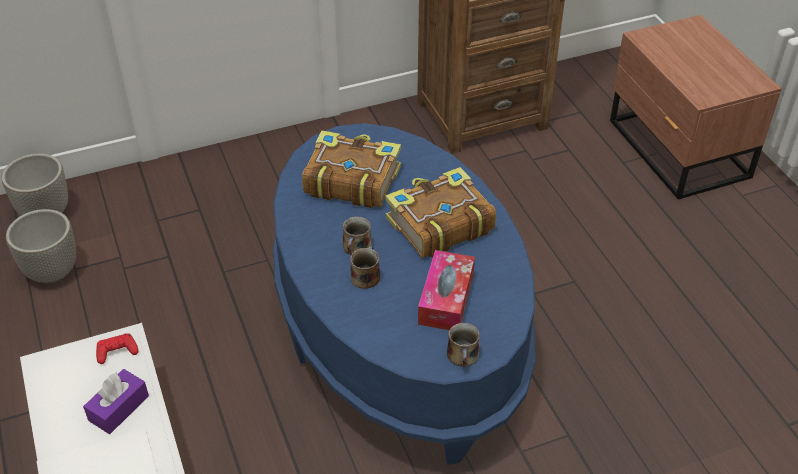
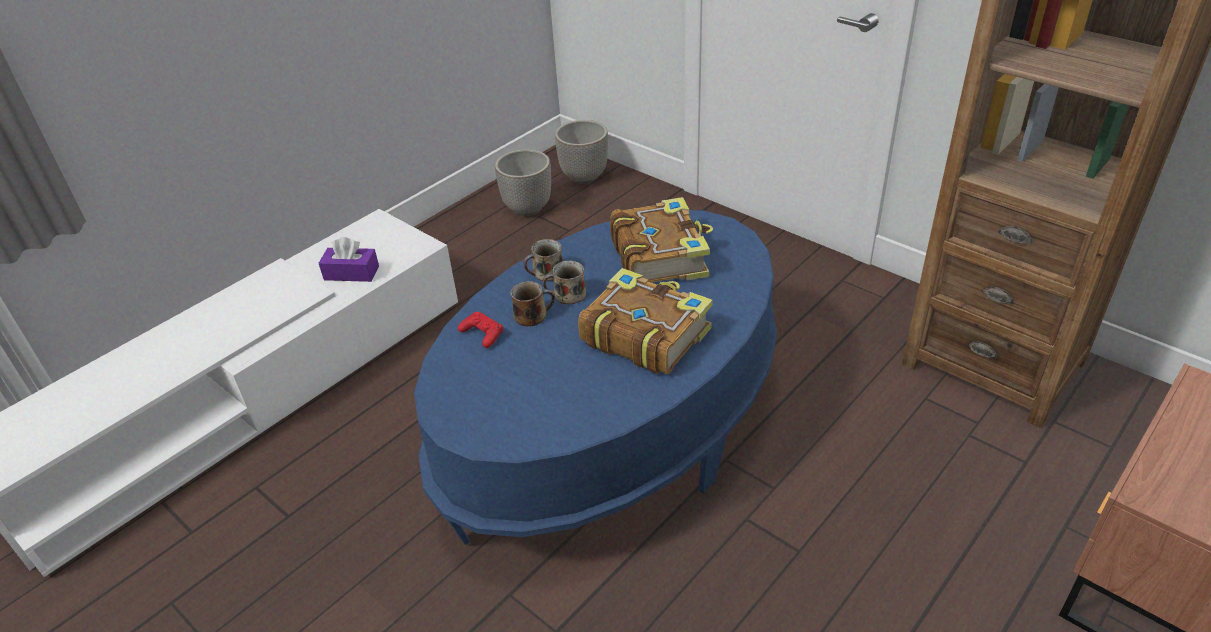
camera: 65 degrees right, 5 degrees down
red game controller [96,333,139,364] -> red game controller moved to [458,312,503,348]
tissue box [418,250,475,330] -> none
mug [447,323,480,367] -> mug moved to [523,239,563,281]

